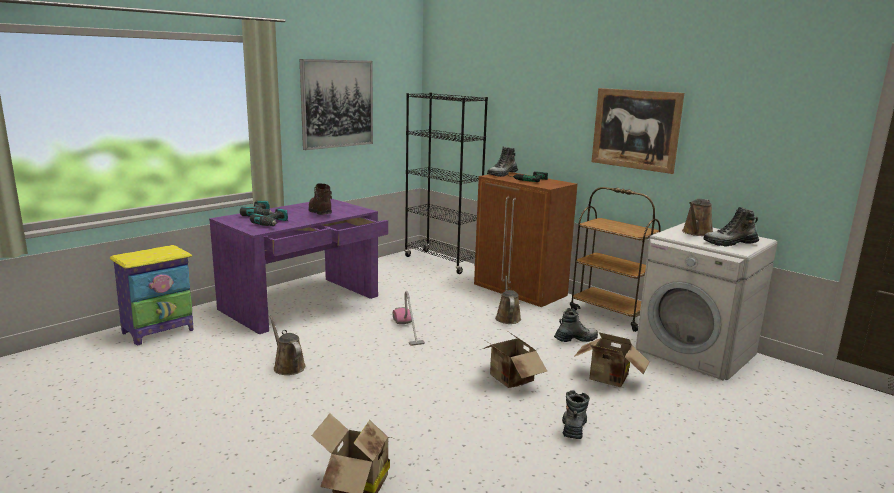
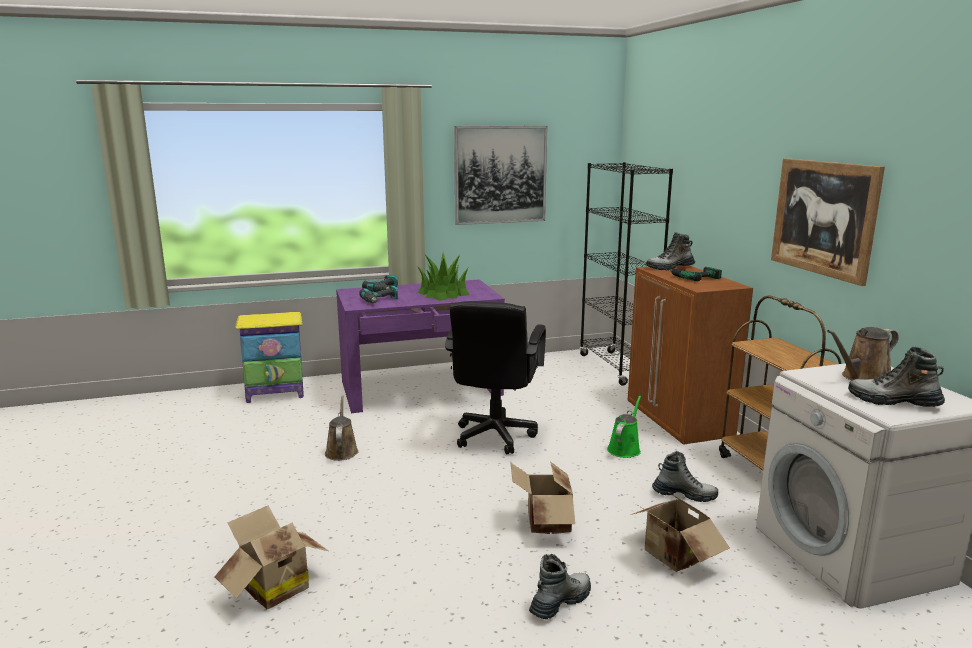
camera: 30 degrees right, 0 degrees up
brown boot [309,184,332,215] -> potted plant [417,253,470,301]
vacuum cleaner [393,291,425,346] -> black office chair [445,301,546,454]
brown watering can [495,276,521,324] -> green watering can [607,396,641,458]

